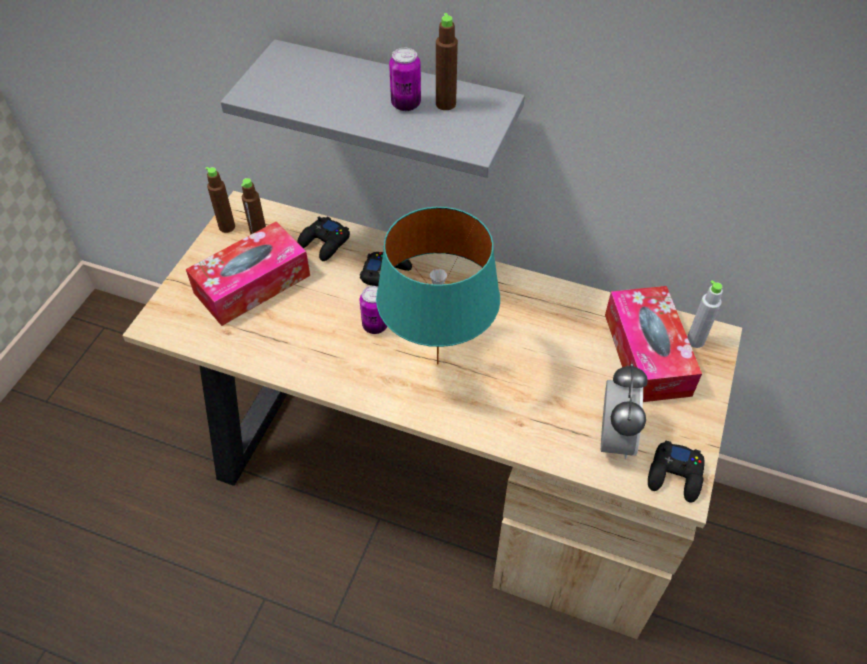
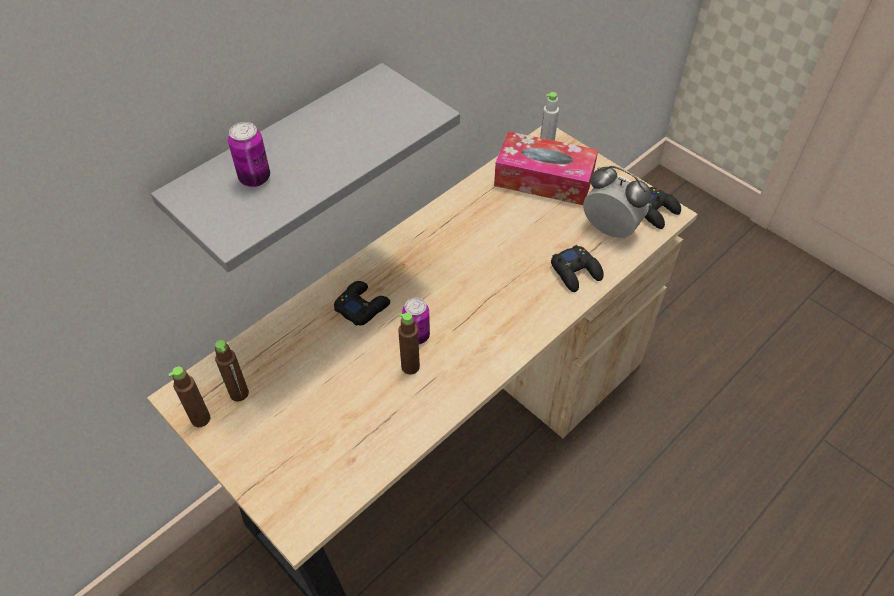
camera: 65 degrees left, 0 degrees up
tissue box [186,222,310,326] -> none
black game controller [297,216,350,261] -> black game controller moved to [551,245,604,292]
turquoise table lamp [376,207,500,365] -> none
can [389,48,421,111] -> can moved to [228,122,270,187]
brown bottle [436,13,458,110] -> brown bottle moved to [398,313,420,375]

